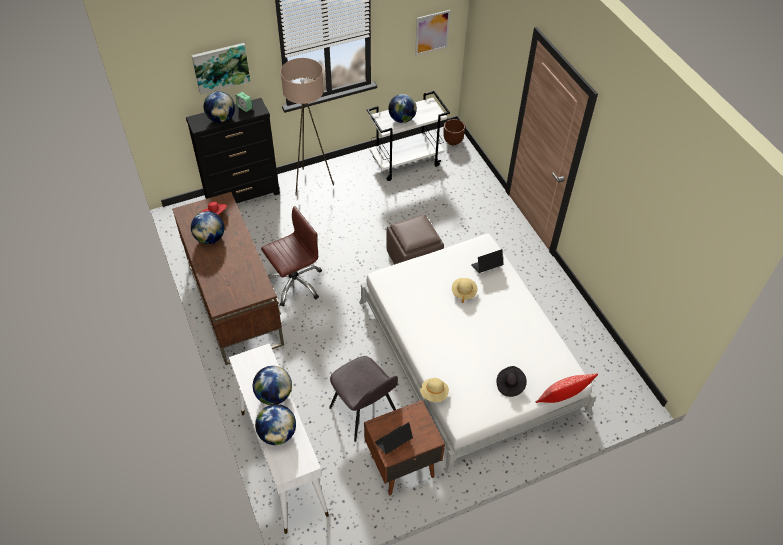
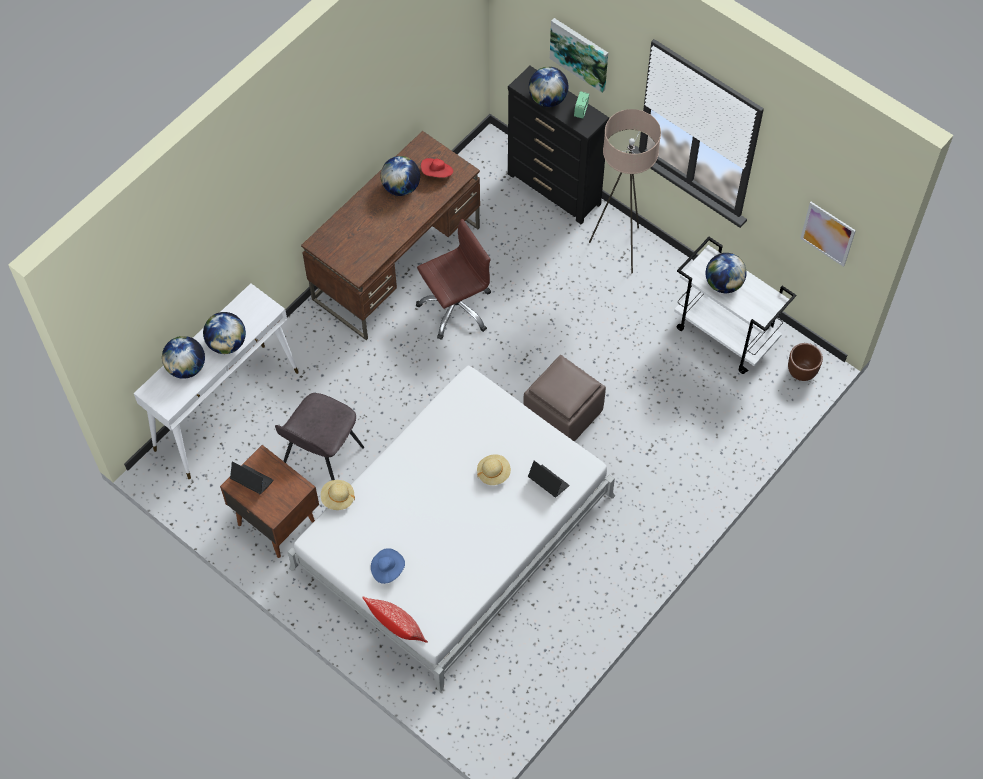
camera: 65 degrees right, 10 degrees up
brown office chair [261,206,322,307] -> brown office chair turned 60 degrees counterclockwise [416,219,491,340]
black hat [497,366,527,397] -> blue hat [371,548,405,584]

